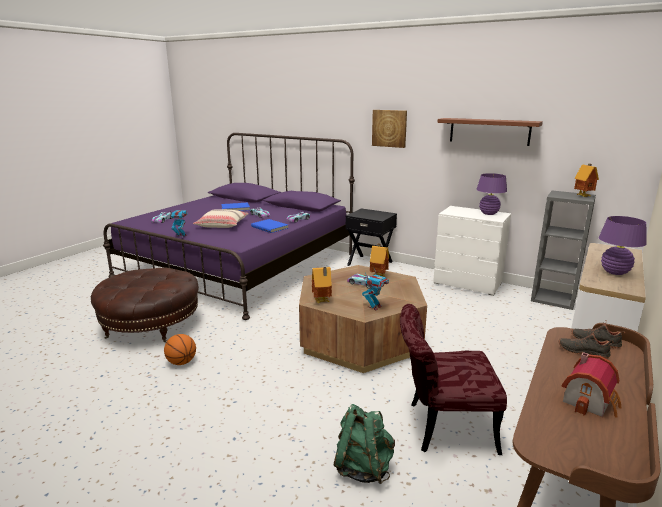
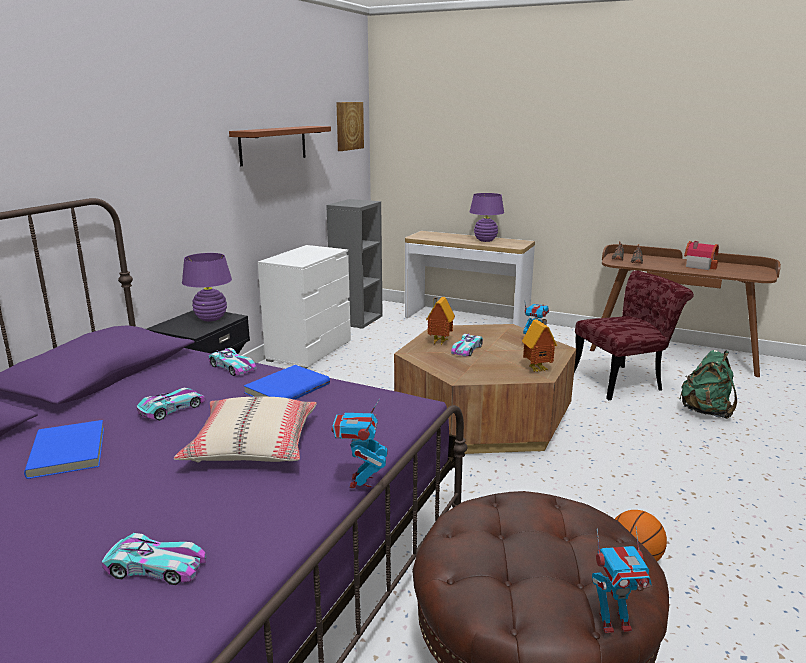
camera: 95 degrees left, 0 degrees up
picture [372,110,407,148] -> picture moved to [336,102,364,151]
red chair [400,304,507,455] -> red chair turned 105 degrees counterclockwise [574,270,694,400]
purple table lamp [476,173,507,215] -> purple table lamp moved to [182,253,232,321]
toy house [574,164,599,197] -> none
none -> toy robot [592,526,652,633]

